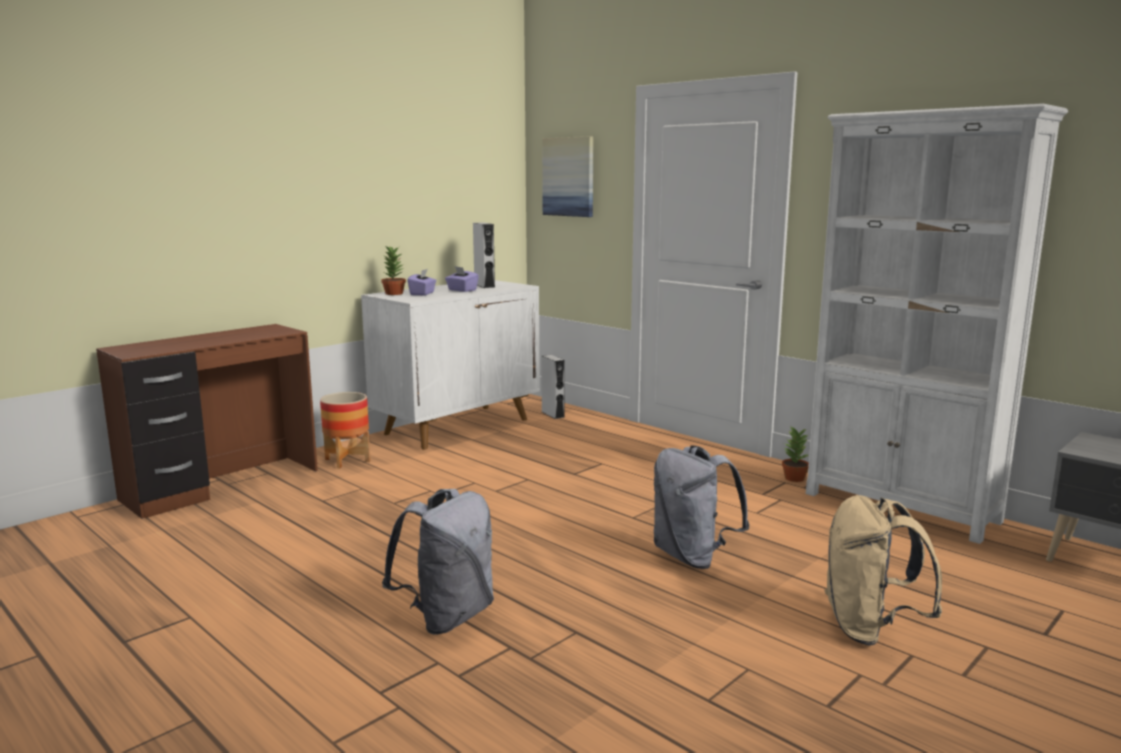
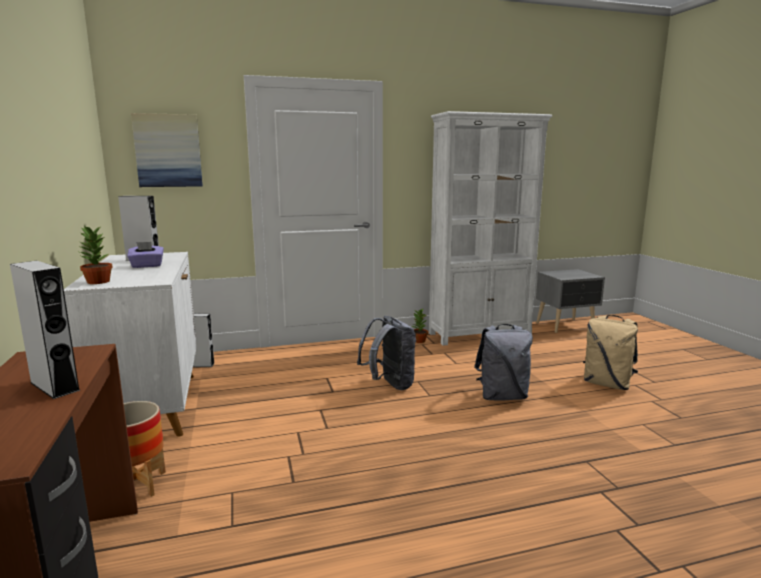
camera: 60 degrees left, 0 degrees up
grey backpack [382,489,494,635] -> grey backpack moved to [357,316,416,390]
purple tissue box [407,269,436,295] -> none
none -> grey speaker [10,261,81,399]

